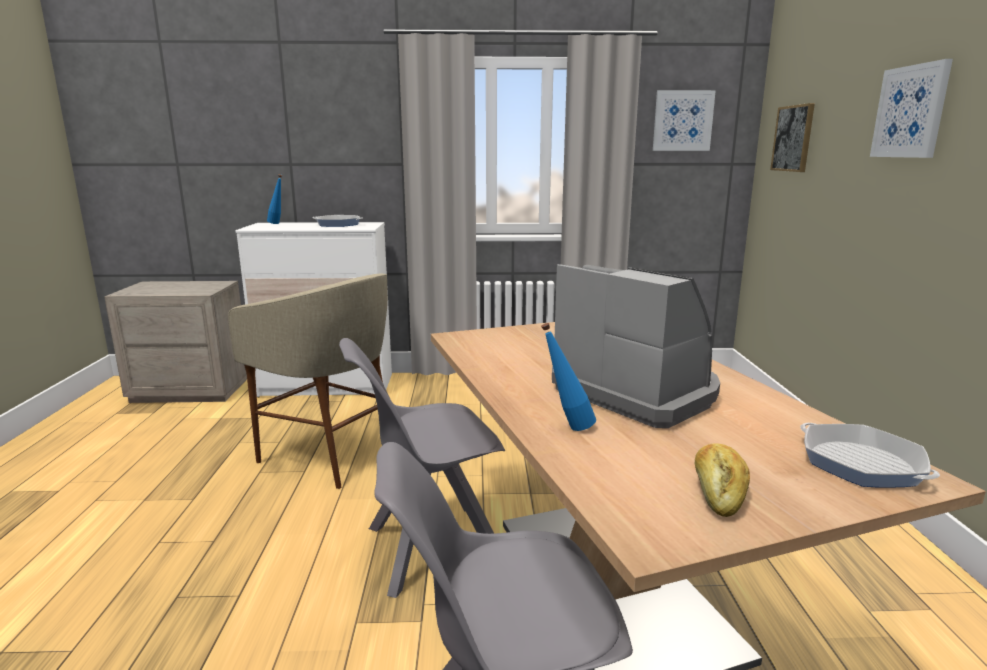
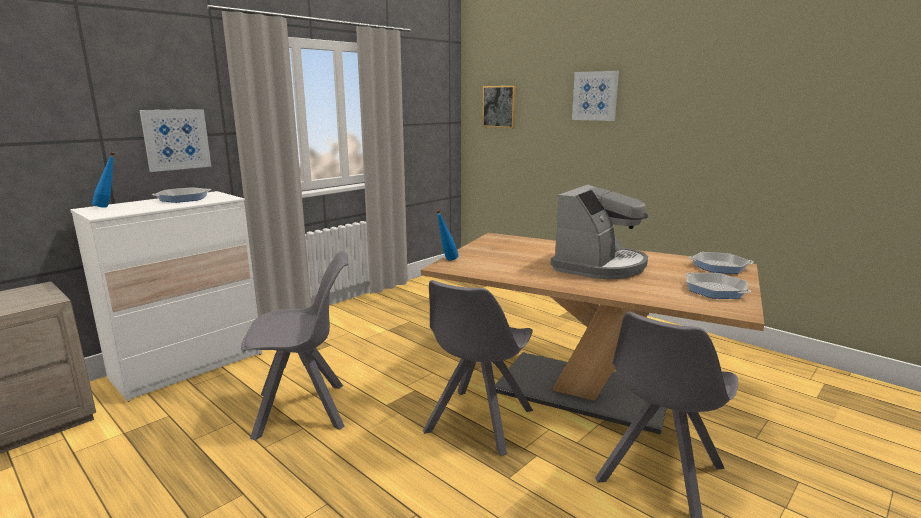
camera: 45 degrees left, 0 degrees up
beige stool [228,274,388,489] -> grey chair [241,251,348,440]
blue bottle [541,323,596,431] -> blue bottle moved to [436,209,459,261]
coffee machine [552,264,720,428] -> coffee machine turned 120 degrees clockwise [551,185,648,279]
picture [653,90,716,151] -> picture moved to [139,109,211,172]
bread [695,443,750,517] -> frying pan [685,272,751,299]

